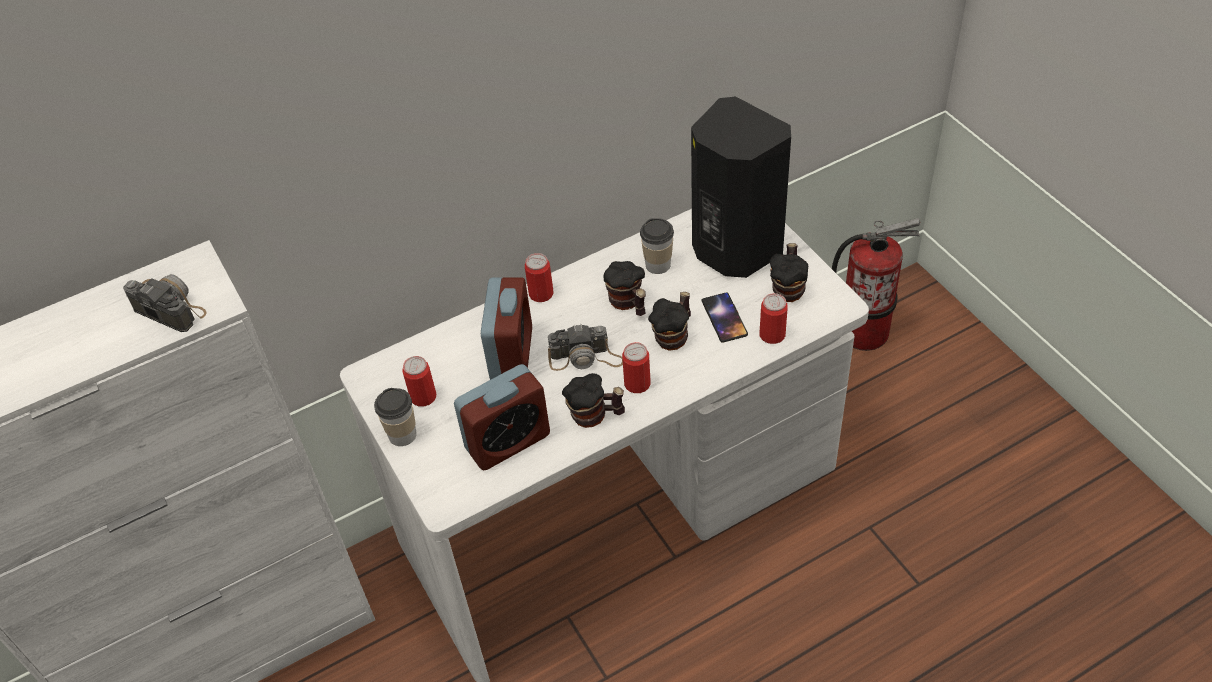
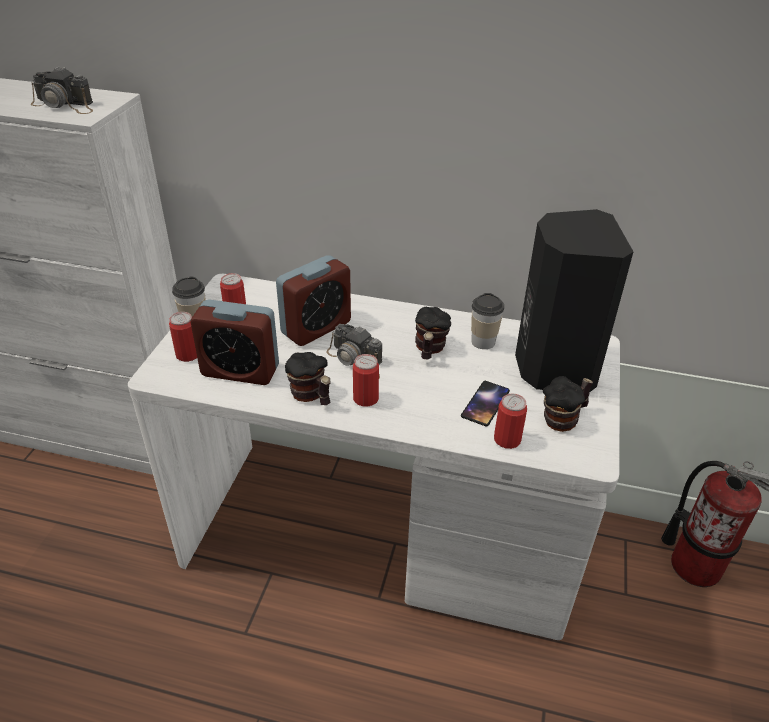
camera: 40 degrees right, 10 degrees down
camera [123,274,206,332] -> camera turned 120 degrees clockwise [31,67,93,114]
can [525,253,553,302] -> can moved to [169,312,197,362]
mug [648,292,691,351] -> none

